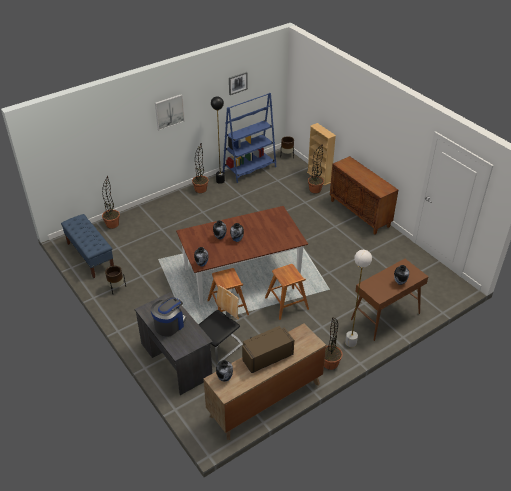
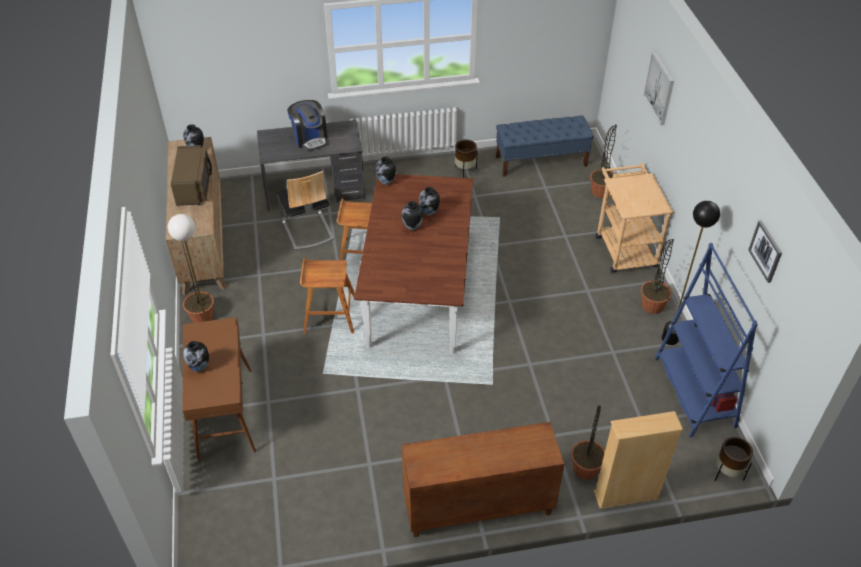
camera: 115 degrees right, 5 degrees up
picture [155,94,185,130] -> picture moved to [643,52,674,125]
none -> beige cart [596,163,674,272]

